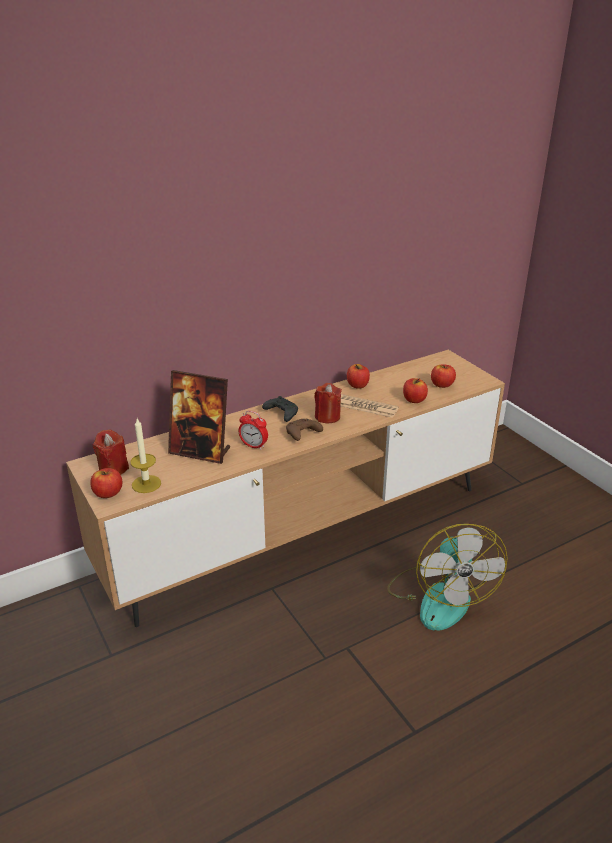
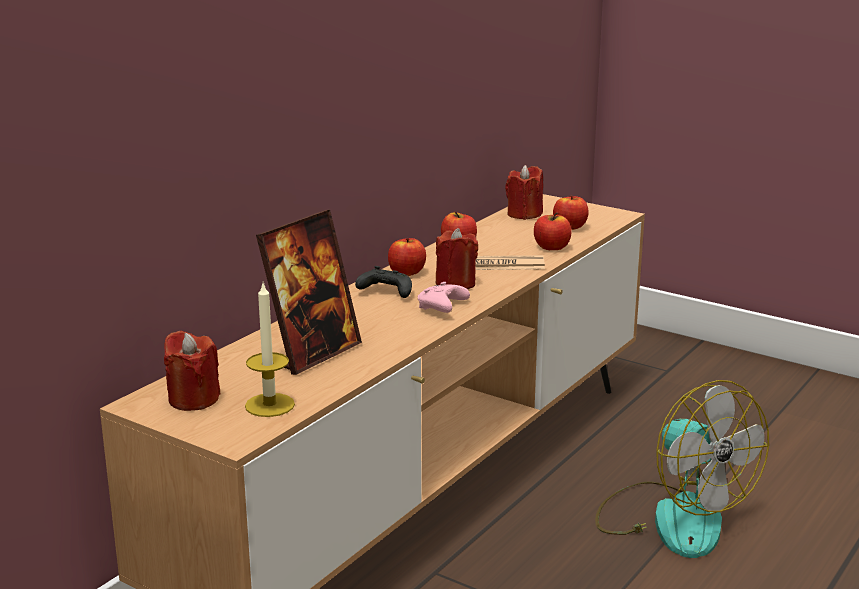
camera: 25 degrees left, 10 degrees down
apple [90,468,122,498] -> apple moved to [388,238,426,276]
picture frame [168,370,230,464] -> picture frame turned 45 degrees counterclockwise [256,210,362,375]
alarm clock [238,411,268,450] -> none
brown game controller [286,419,323,441] -> pink game controller [418,282,470,313]
none -> red candle [505,165,543,220]

